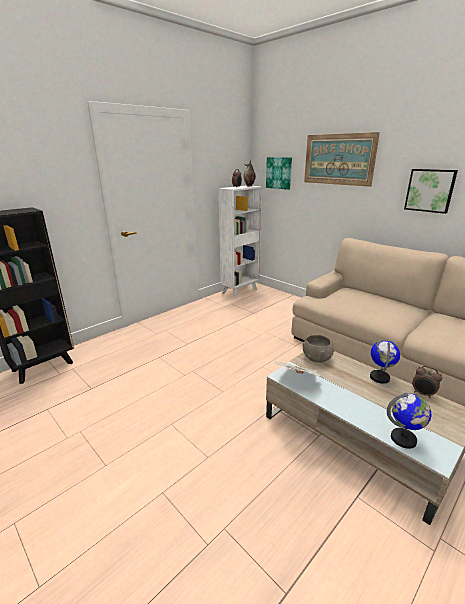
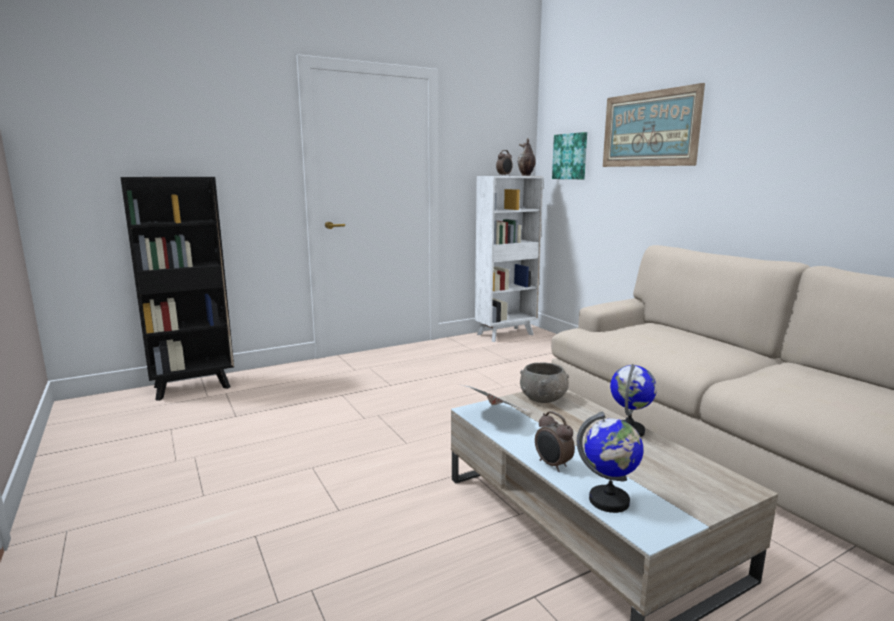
camera: 15 degrees right, 10 degrees down
picture [404,169,458,214] -> none
alarm clock [412,366,442,398] -> alarm clock moved to [535,411,575,472]

